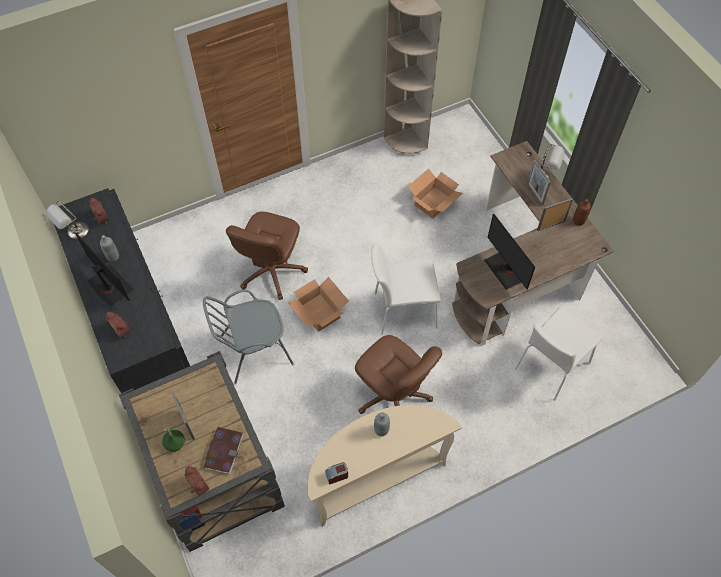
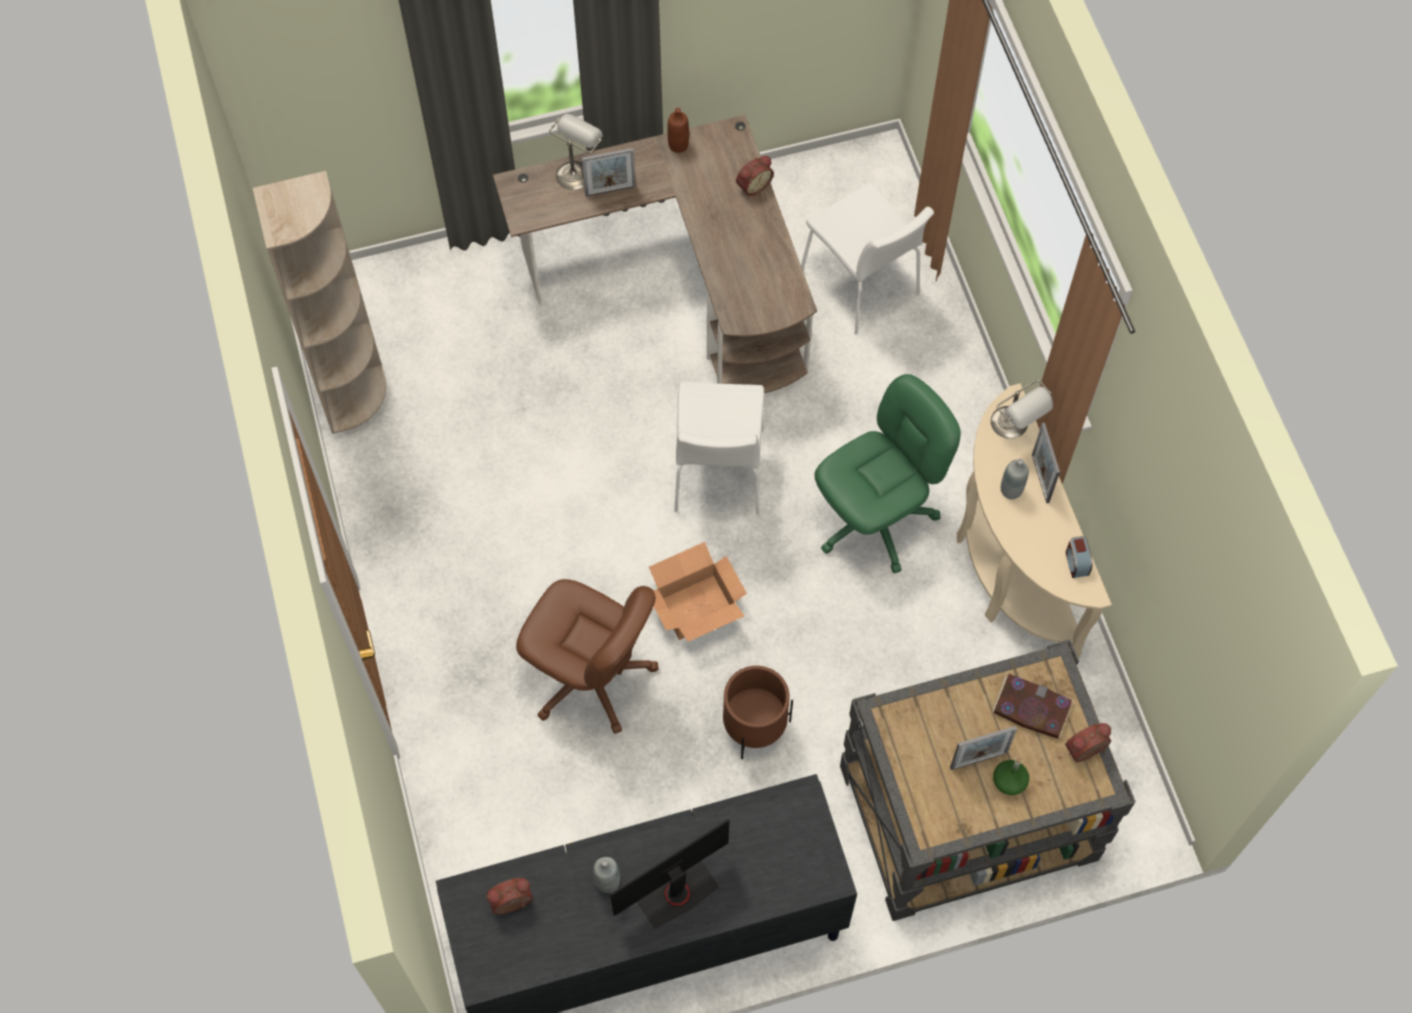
camera: 80 degrees left, 5 degrees up
white table lamp [46,201,89,239] -> white table lamp moved to [991,379,1053,439]
alarm clock [106,312,130,338] -> alarm clock moved to [736,156,774,196]
grey chair [203,290,294,385] -> brown planter [723,666,793,759]
brown office chair [355,335,442,414] -> green office chair [814,374,961,573]
cardboard box [408,168,463,219] -> none
monitor [484,214,535,290] -> none
picture frame [537,198,573,231] -> picture frame moved to [1032,423,1060,503]

